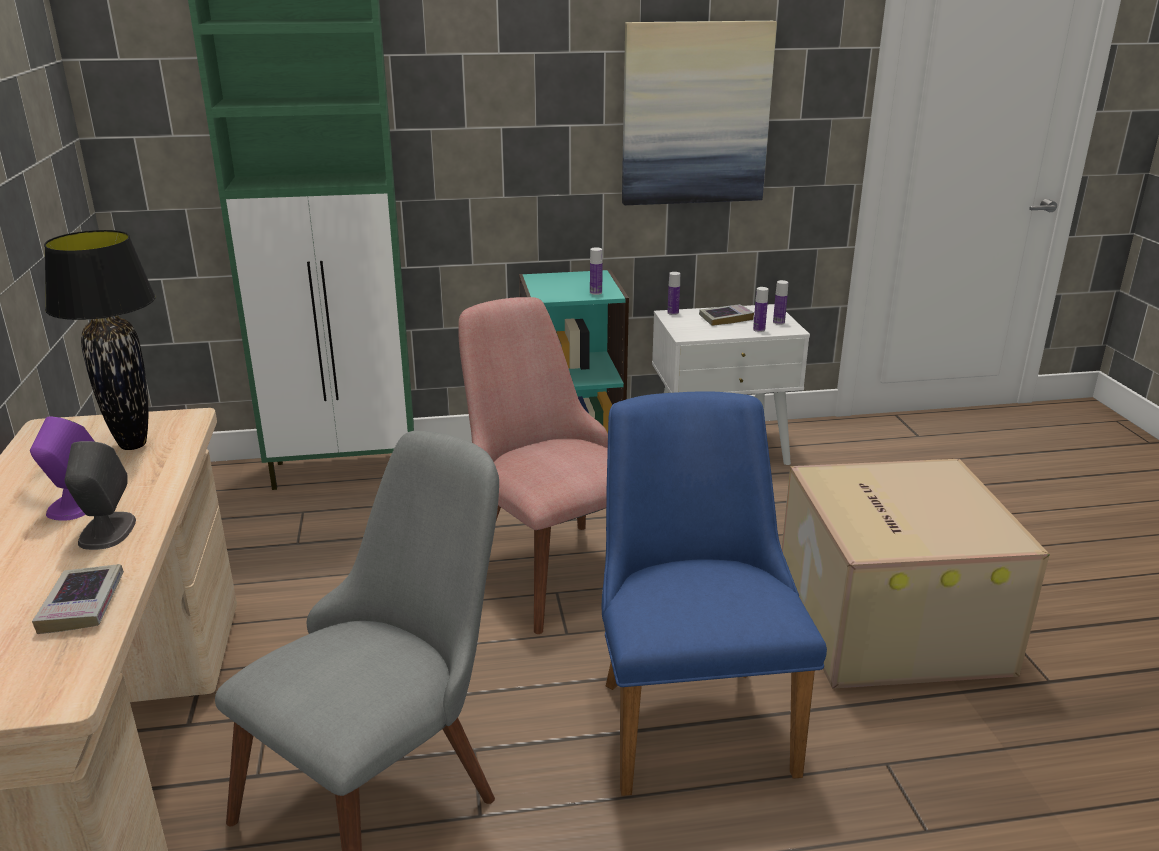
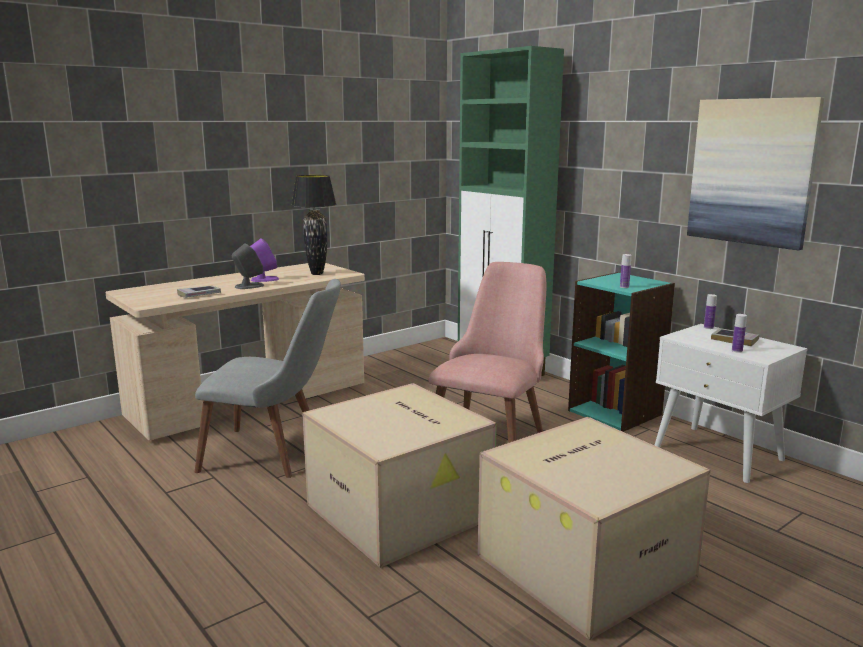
camera: 60 degrees right, 10 degrees down
blue chair [602,391,827,796] -> cardboard box [302,383,497,568]
bottle [773,280,788,325] -> none

